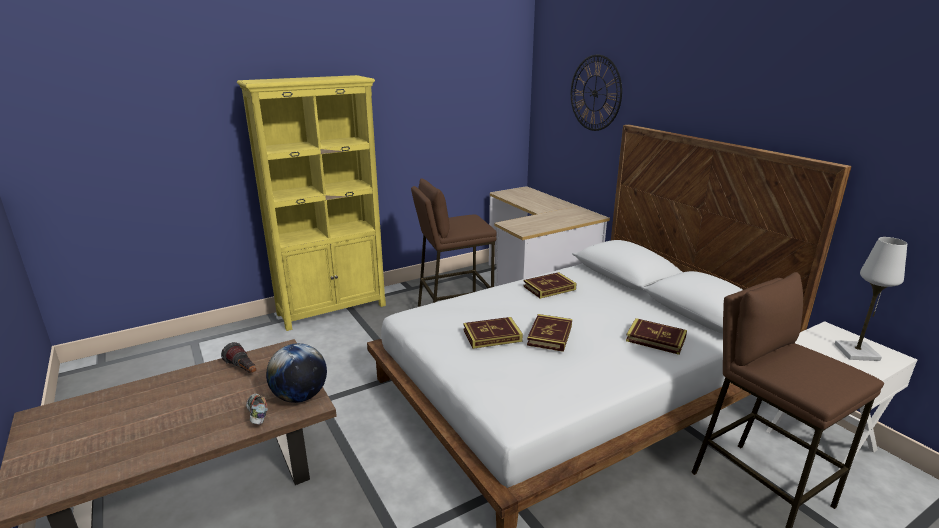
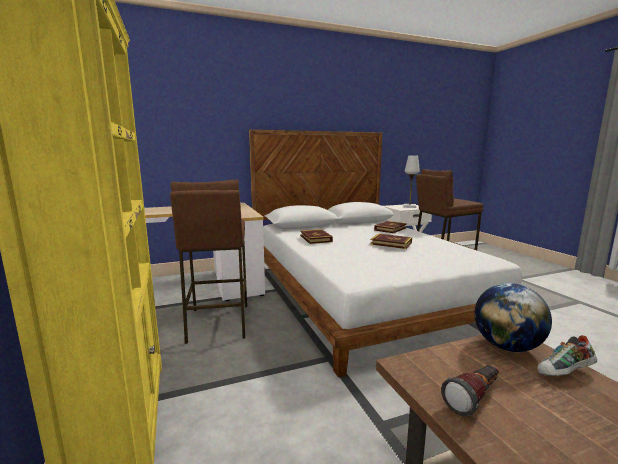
camera: 80 degrees left, 10 degrees down
book [463,317,523,349] -> none
wall clock [571,54,622,131] -> none

